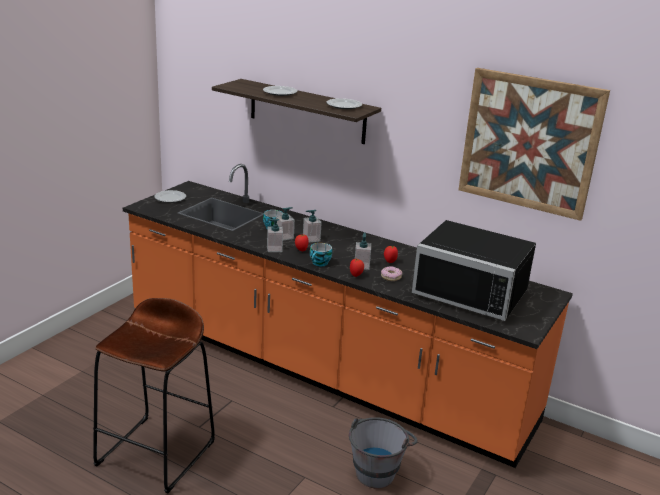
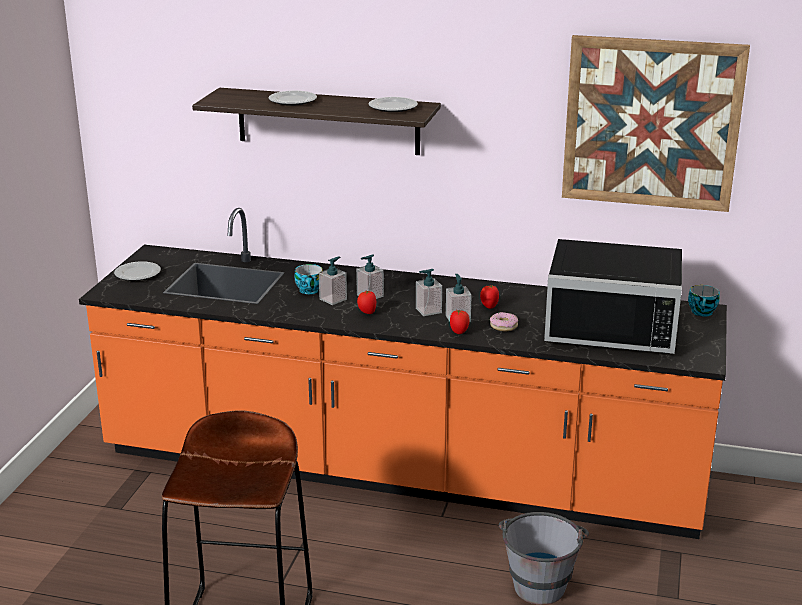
camera: 15 degrees left, 0 degrees up
soap dispenser [267,219,283,252] -> soap dispenser moved to [416,269,442,316]
cup [310,243,332,266] -> cup moved to [688,285,720,317]

